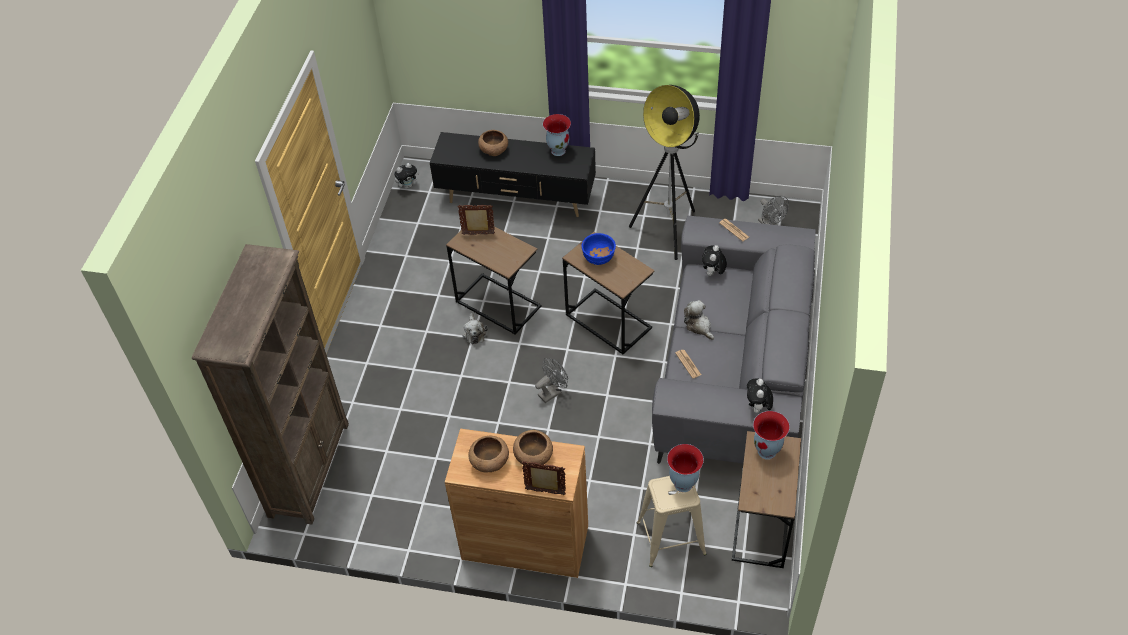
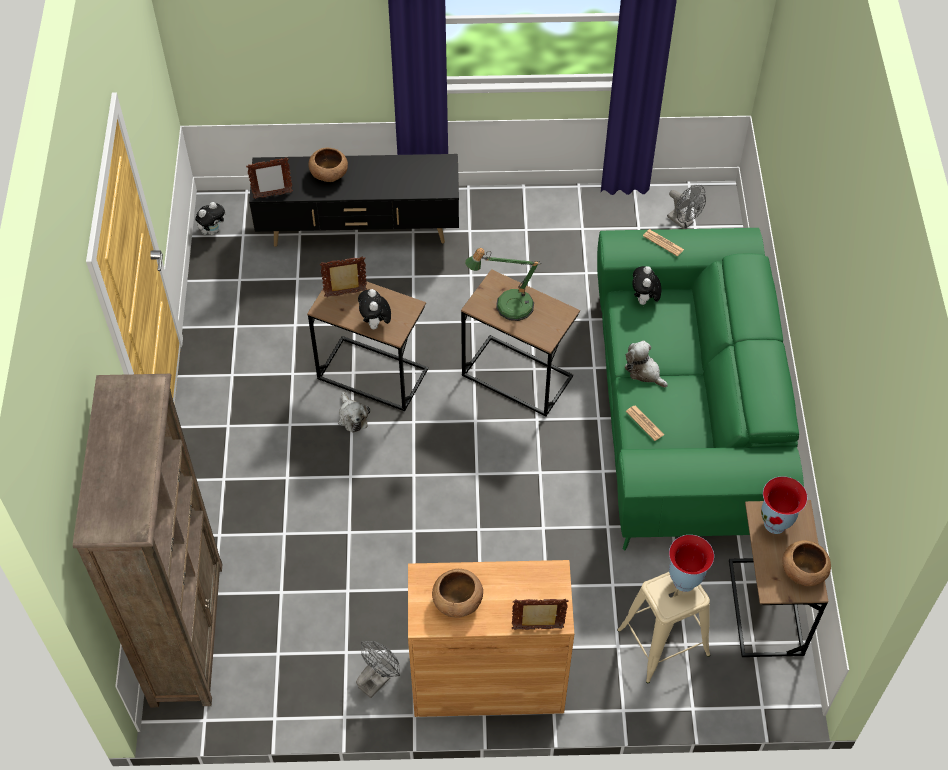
camera: 15 degrees left, 5 degrees up
brown bowl [513,430,553,465] -> brown bowl moved to [782,540,831,586]
grey fan [535,358,568,403] -> grey fan moved to [356,641,400,698]
vase [543,114,571,156] -> none
blue bowl [581,233,616,265] -> table lamp [465,248,541,321]
floor lamp [629,85,700,260] -> none
grey sofa [652,216,816,464] -> green sofa [597,228,804,551]
plush toy [747,378,773,413] -> plush toy moved to [358,289,391,329]
none -> picture frame [246,157,293,199]

